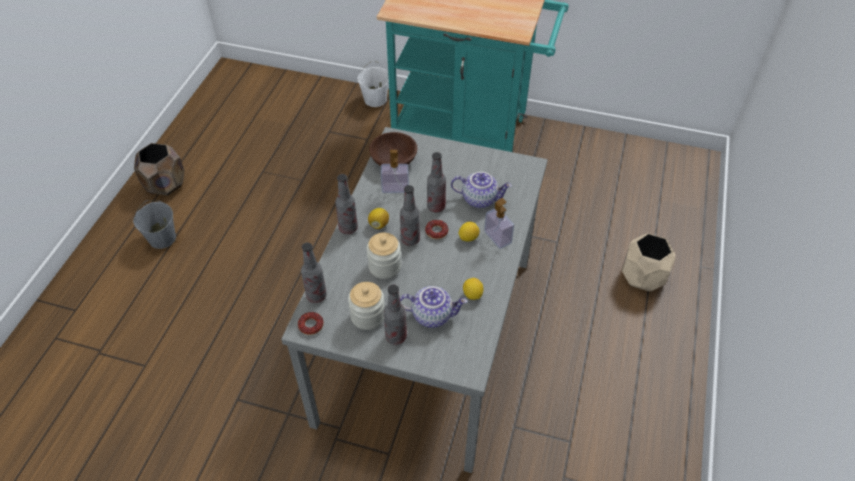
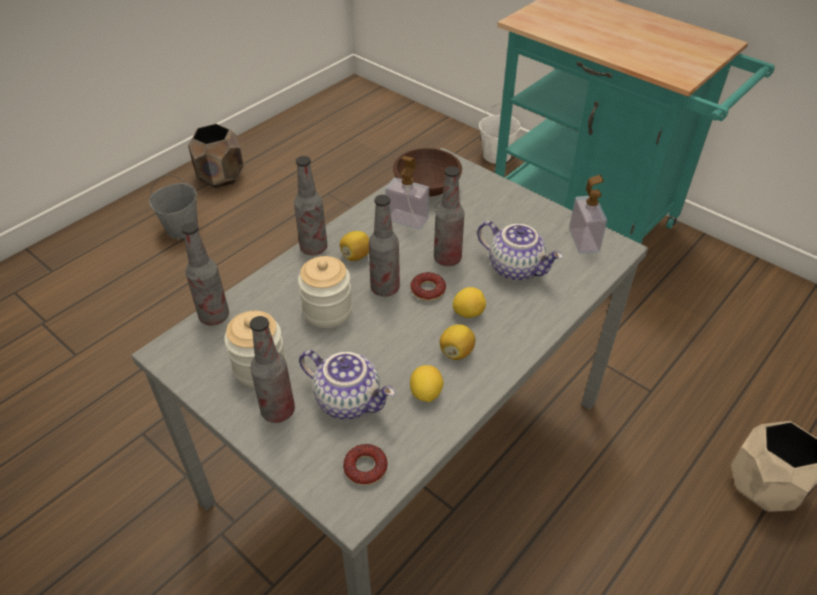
camera: 25 degrees right, 5 degrees down
donut [298,312,324,335] -> donut moved to [343,444,388,485]
soap dispenser [484,198,514,249] -> soap dispenser moved to [569,175,607,254]
none -> lemon [440,324,475,360]

